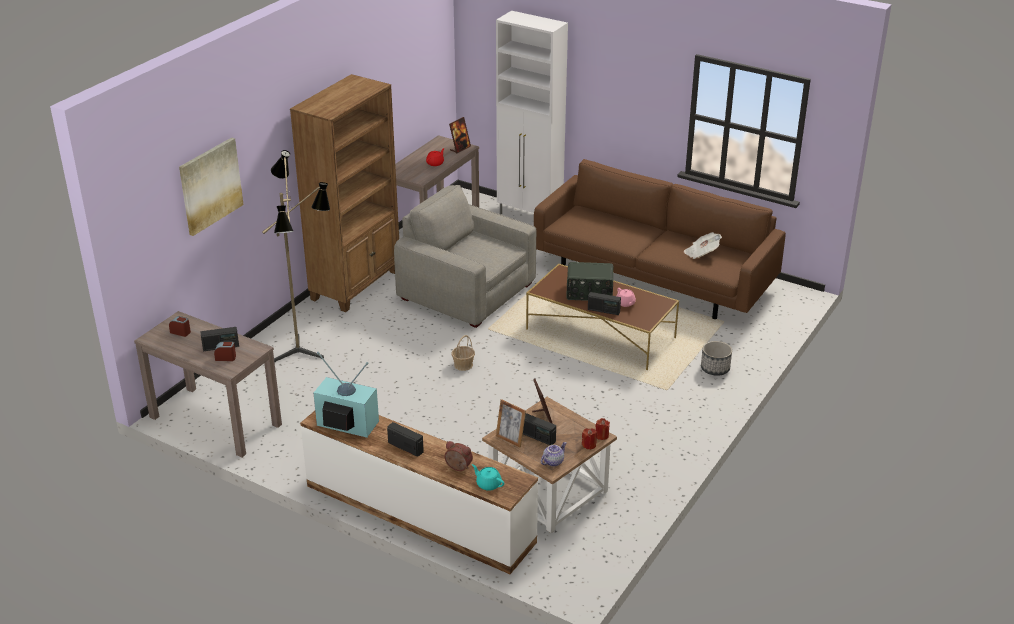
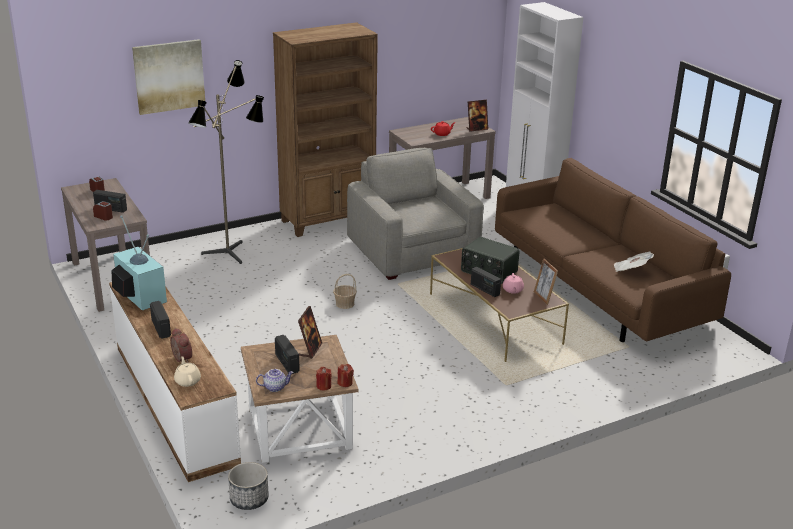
camera: 30 degrees right, 5 degrees down
turquoise teapot [472,464,504,491] -> beige teapot [174,356,201,387]
picture frame [496,399,526,447] -> picture frame moved to [534,258,558,305]
planter [701,341,732,376] -> planter moved to [228,462,269,510]

